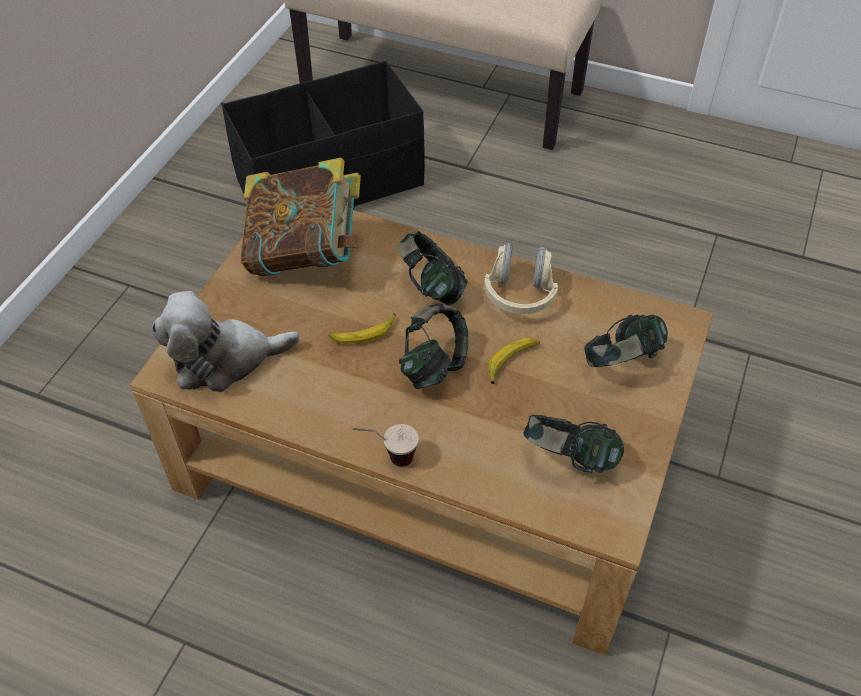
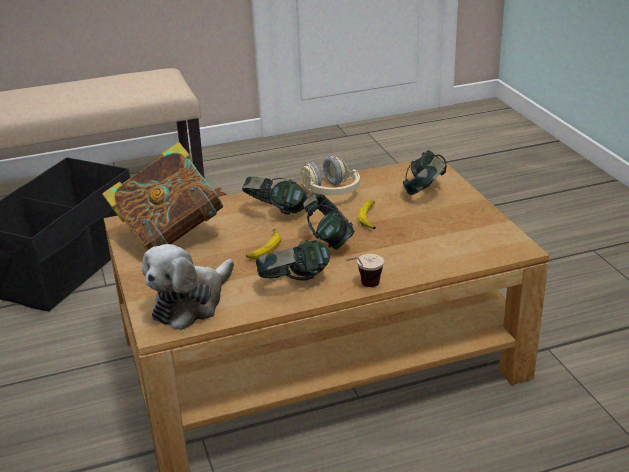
camera: 40 degrees left, 20 degrees down
headphones [524,415,624,473] -> headphones moved to [256,240,330,280]

